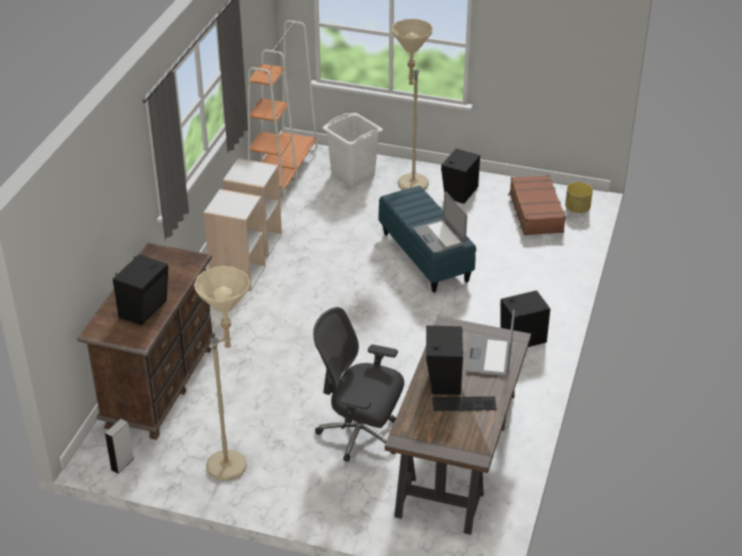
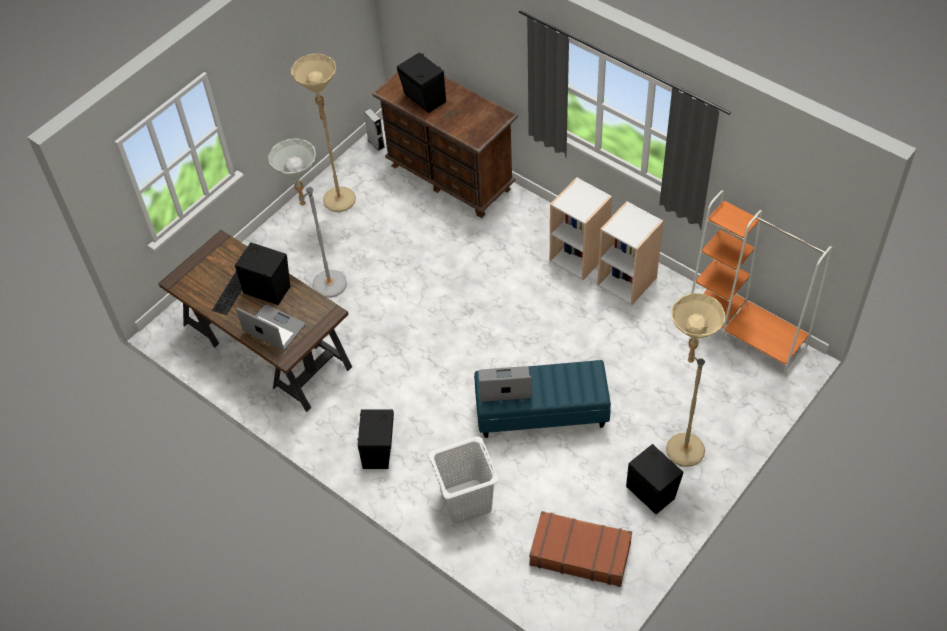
camera: 115 degrees right, 15 degrees up
office chair [313,307,404,462] -> grey floor lamp [268,138,347,298]
white laundry basket [322,113,383,186] -> white laundry basket moved to [428,436,499,524]
yellow planter [565,182,593,213] -> none

